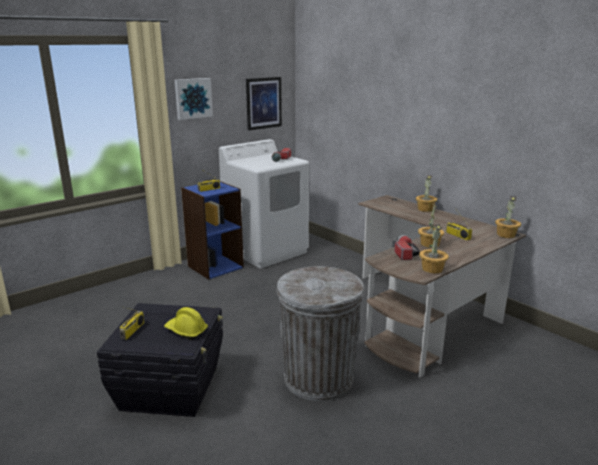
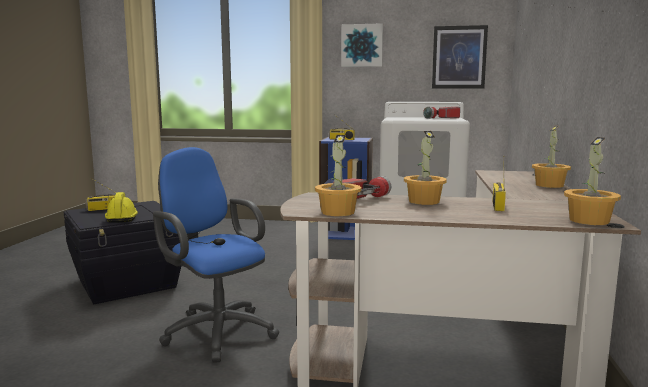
camera: 50 degrees right, 10 degrees down
grey trash can [277,266,364,401] -> blue office chair [153,147,279,363]

